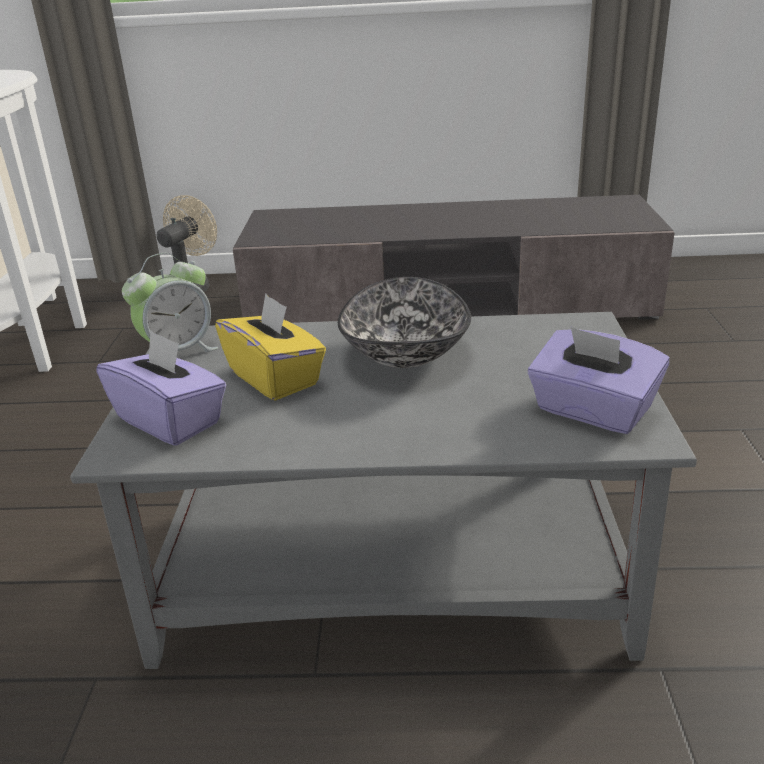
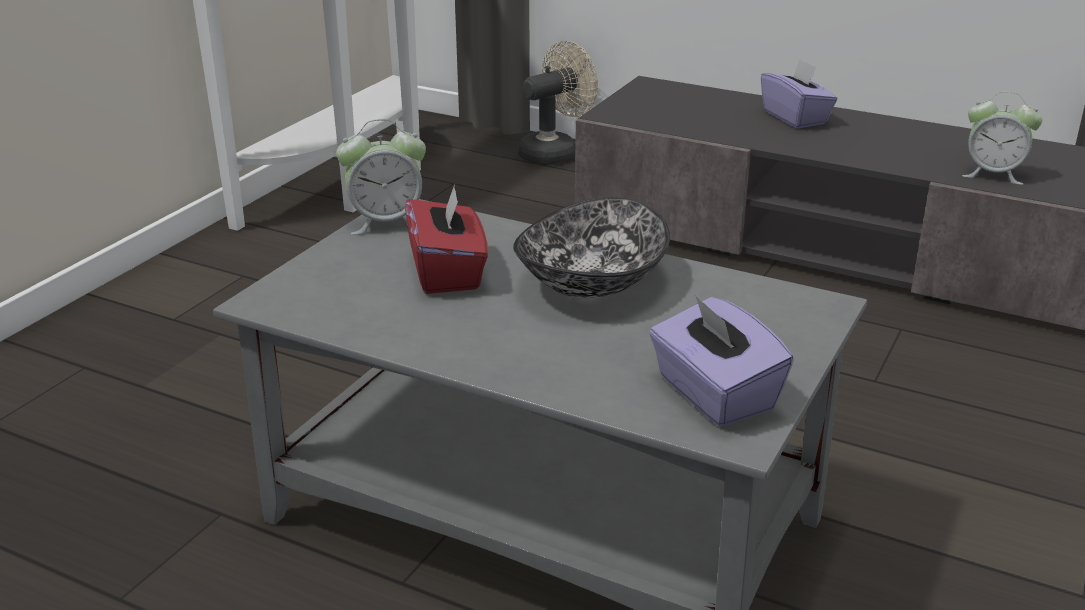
camera: 25 degrees right, 0 degrees up
purple tissue box [96,330,226,446] -> purple tissue box moved to [761,58,838,129]
yellow tissue box [215,293,326,401] -> red tissue box [405,184,488,294]
none -> alarm clock [962,92,1042,185]

